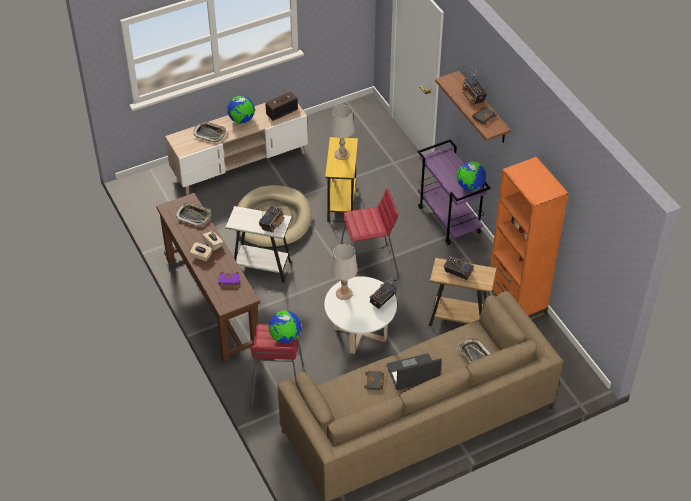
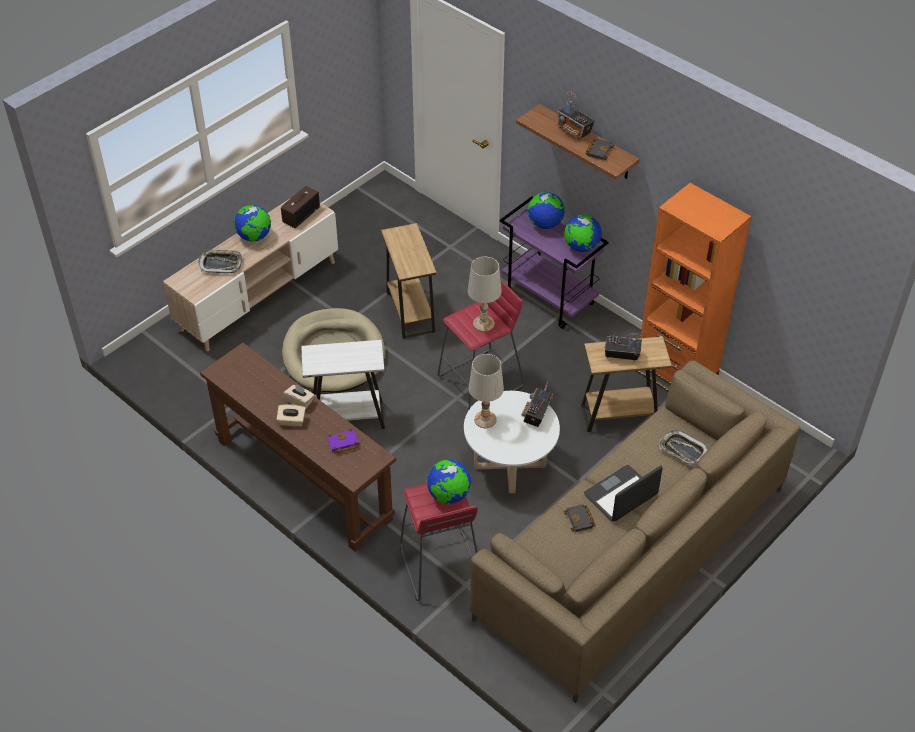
camera: 20 degrees left, 0 degrees up
tray [176,202,211,227] -> none
radio [259,206,284,233] -> none
yellow side table [325,137,358,223] -> brown side table [381,223,437,339]
white table lamp [330,105,354,160] -> white table lamp moved to [468,257,502,332]
none -> globe [528,192,565,229]

